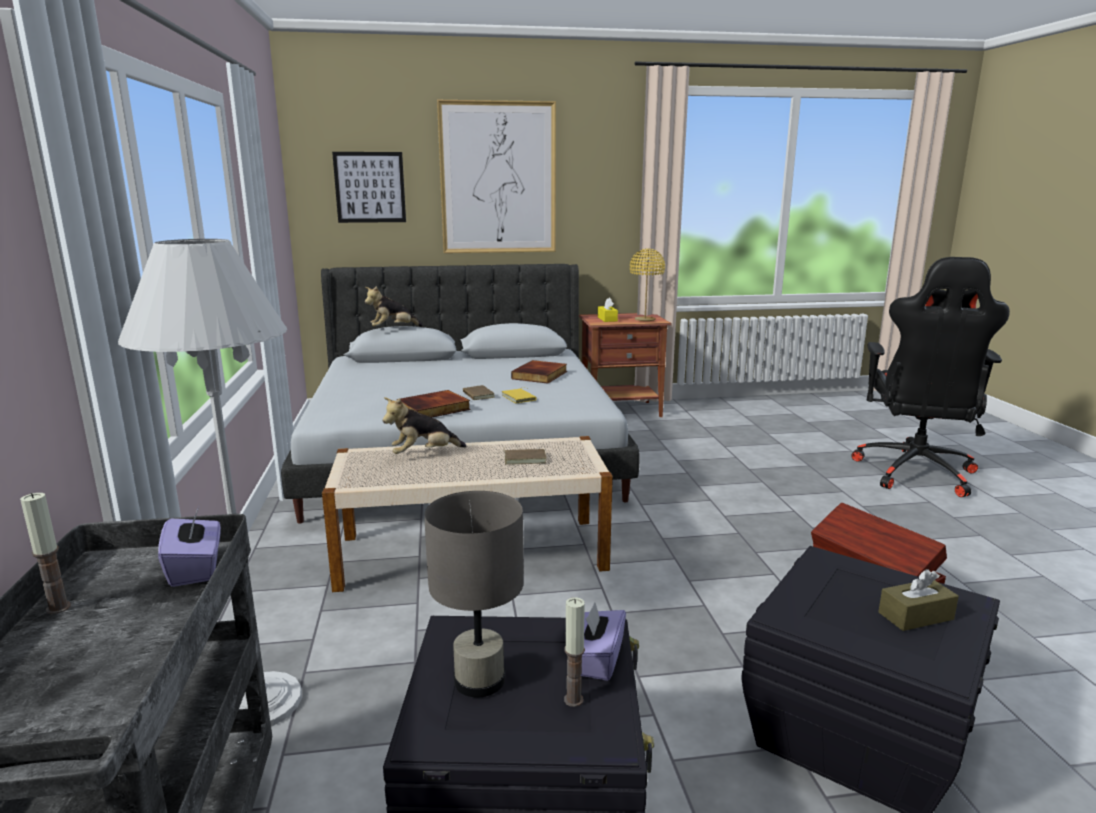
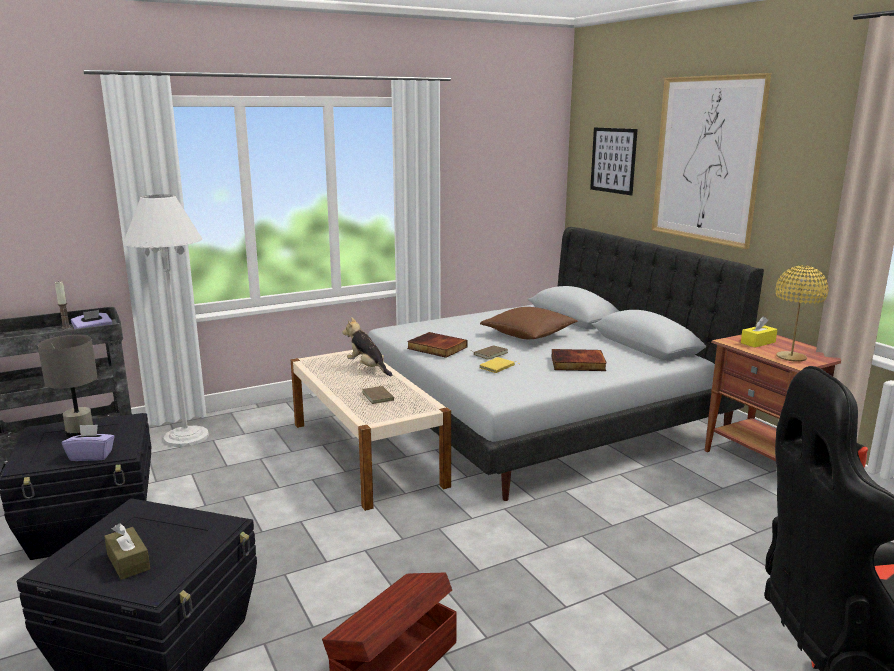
camera: 70 degrees right, 0 degrees up
plush toy [365,286,423,326] -> none
candle [564,597,585,707] -> none
none -> brown pillow [480,307,578,339]

